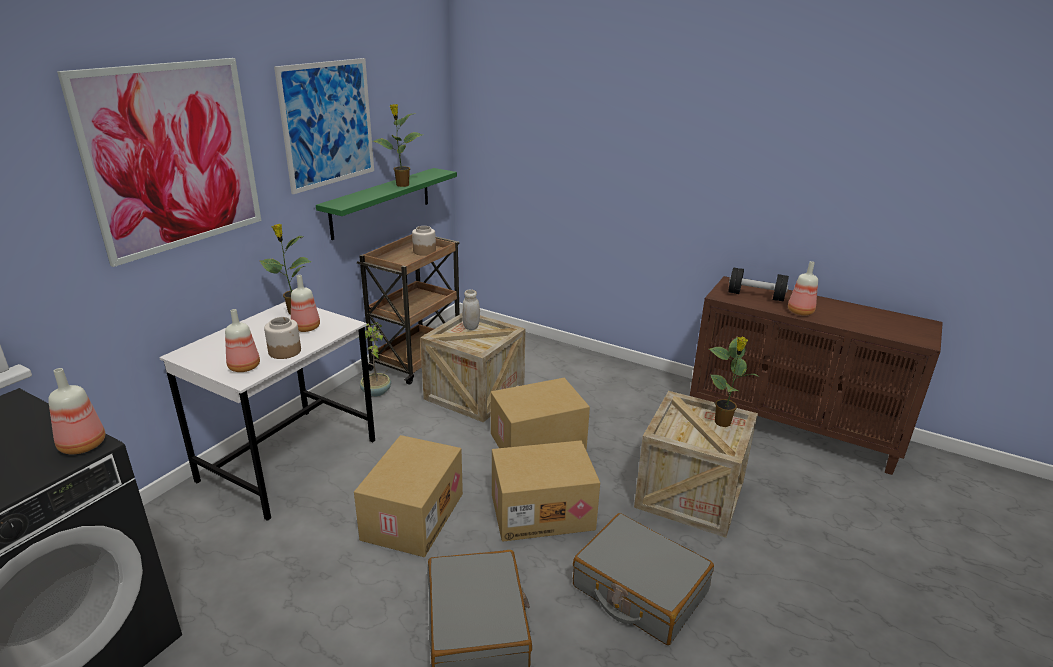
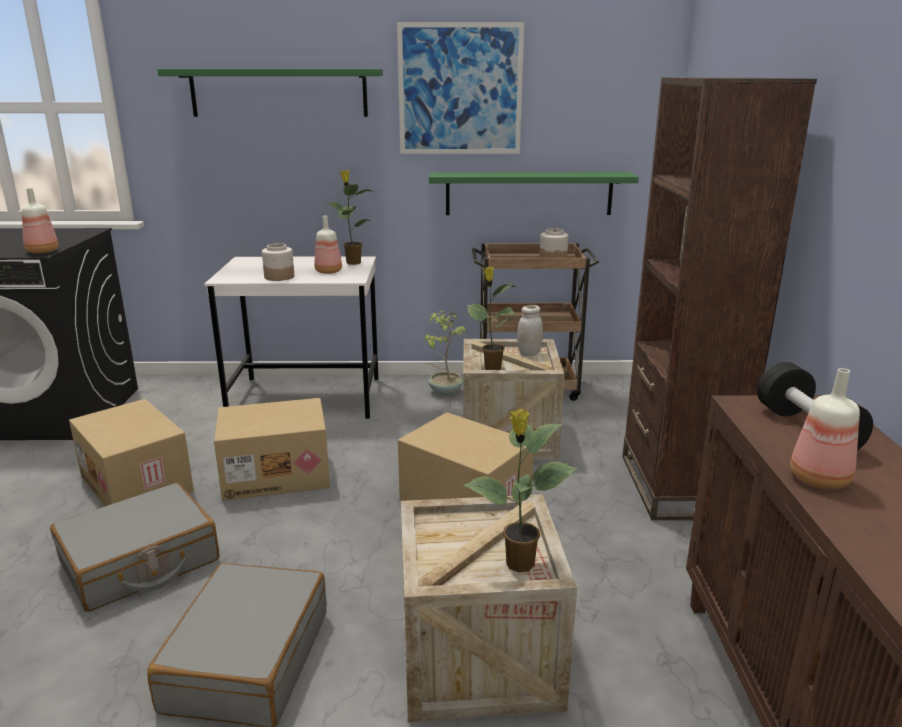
camera: 60 degrees right, 5 degrees down
picture [57,58,261,267] -> green shelf [157,69,383,117]
bottle [225,309,260,372] -> none
potted plant [373,104,423,187] -> potted plant moved to [467,267,516,370]
cardboard box [492,440,600,542] -> cardboard box moved to [69,399,194,506]
none -> brown bookcase [623,77,817,520]

